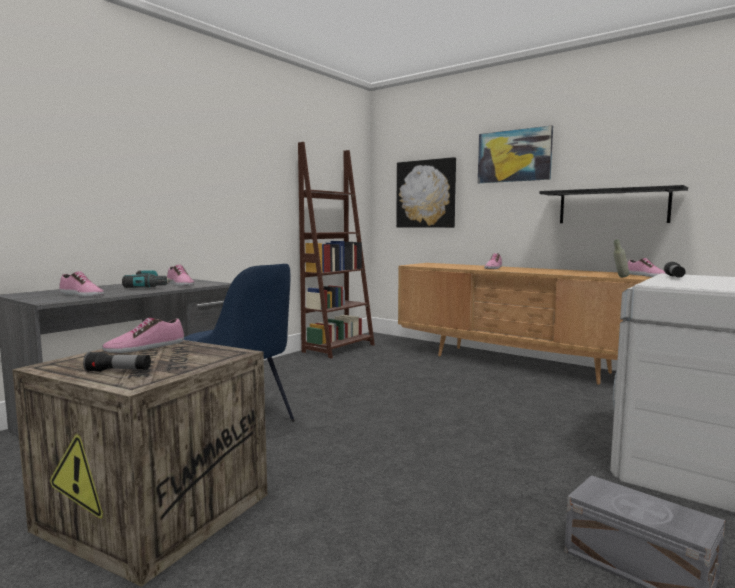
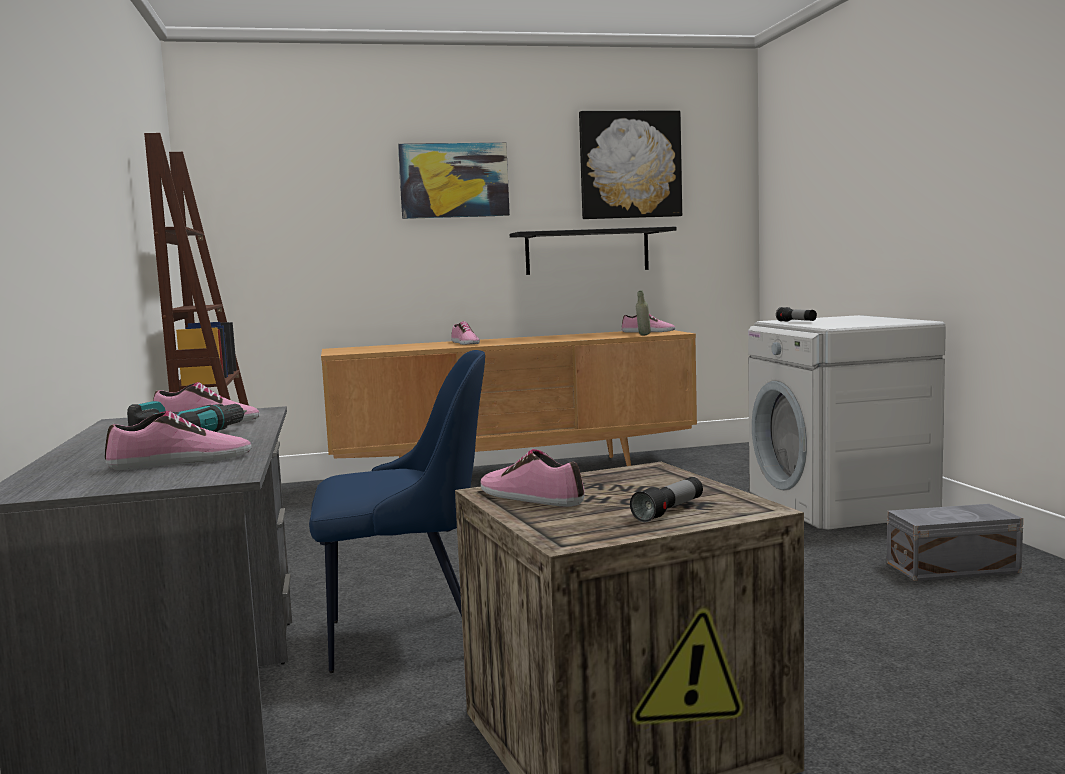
camera: 50 degrees left, 0 degrees up
shoe [102,318,184,353] -> shoe turned 135 degrees clockwise [480,449,585,507]
picture [396,157,456,228] -> picture moved to [579,110,682,219]

